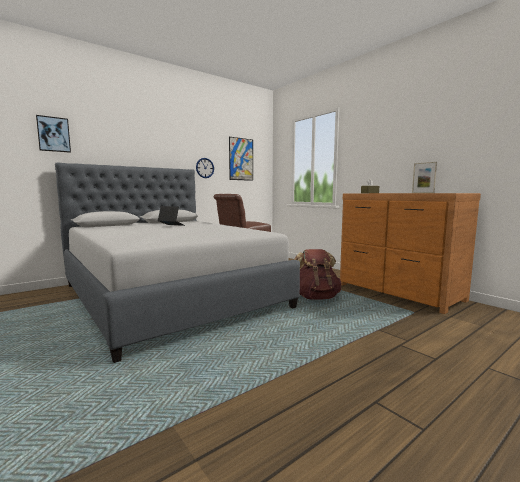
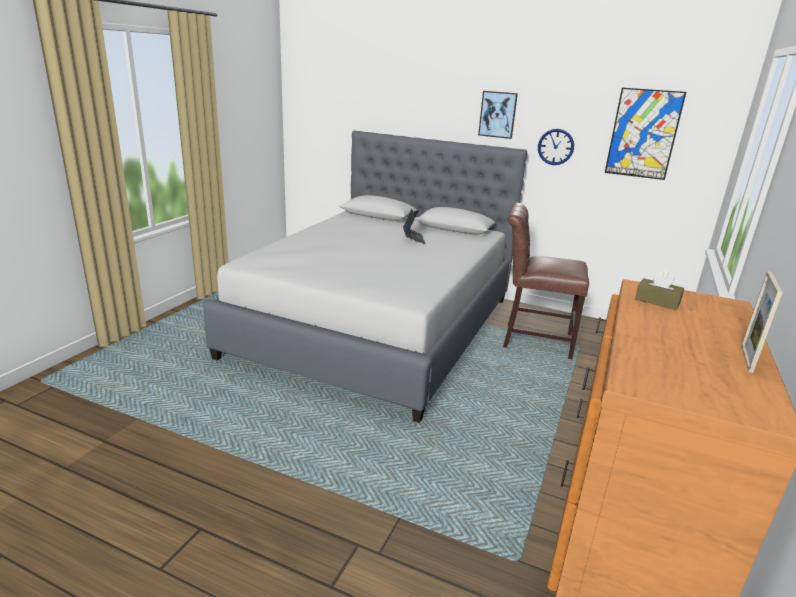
camera: 60 degrees right, 15 degrees up
picture [36,115,71,153] -> picture moved to [478,91,518,139]
brown backpack [294,249,341,300] -> none

